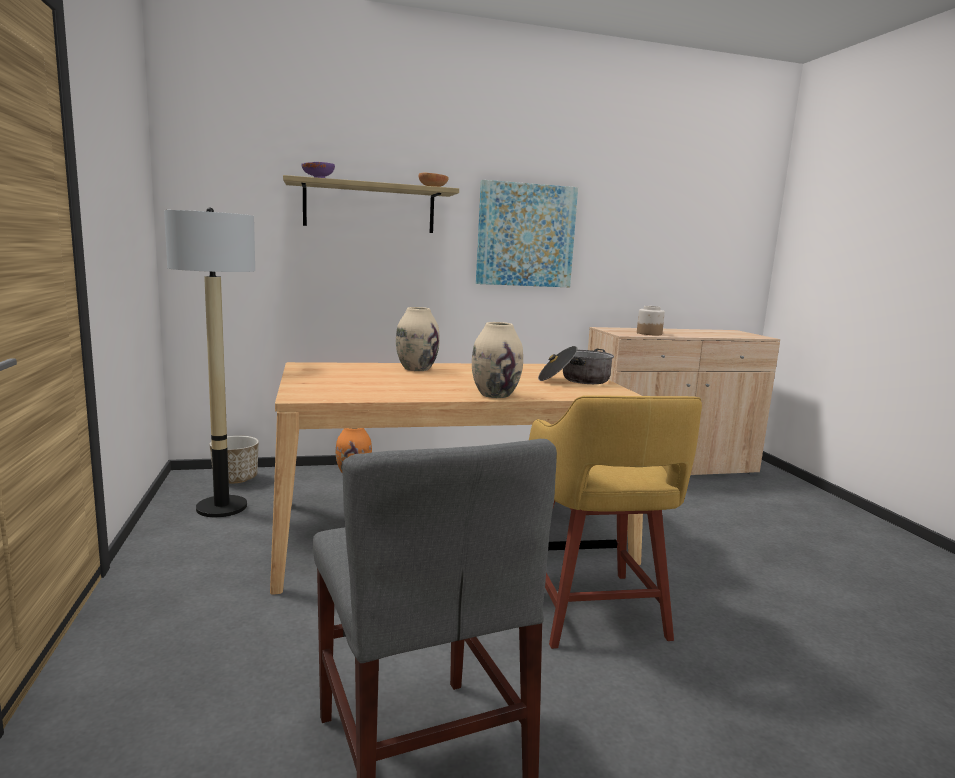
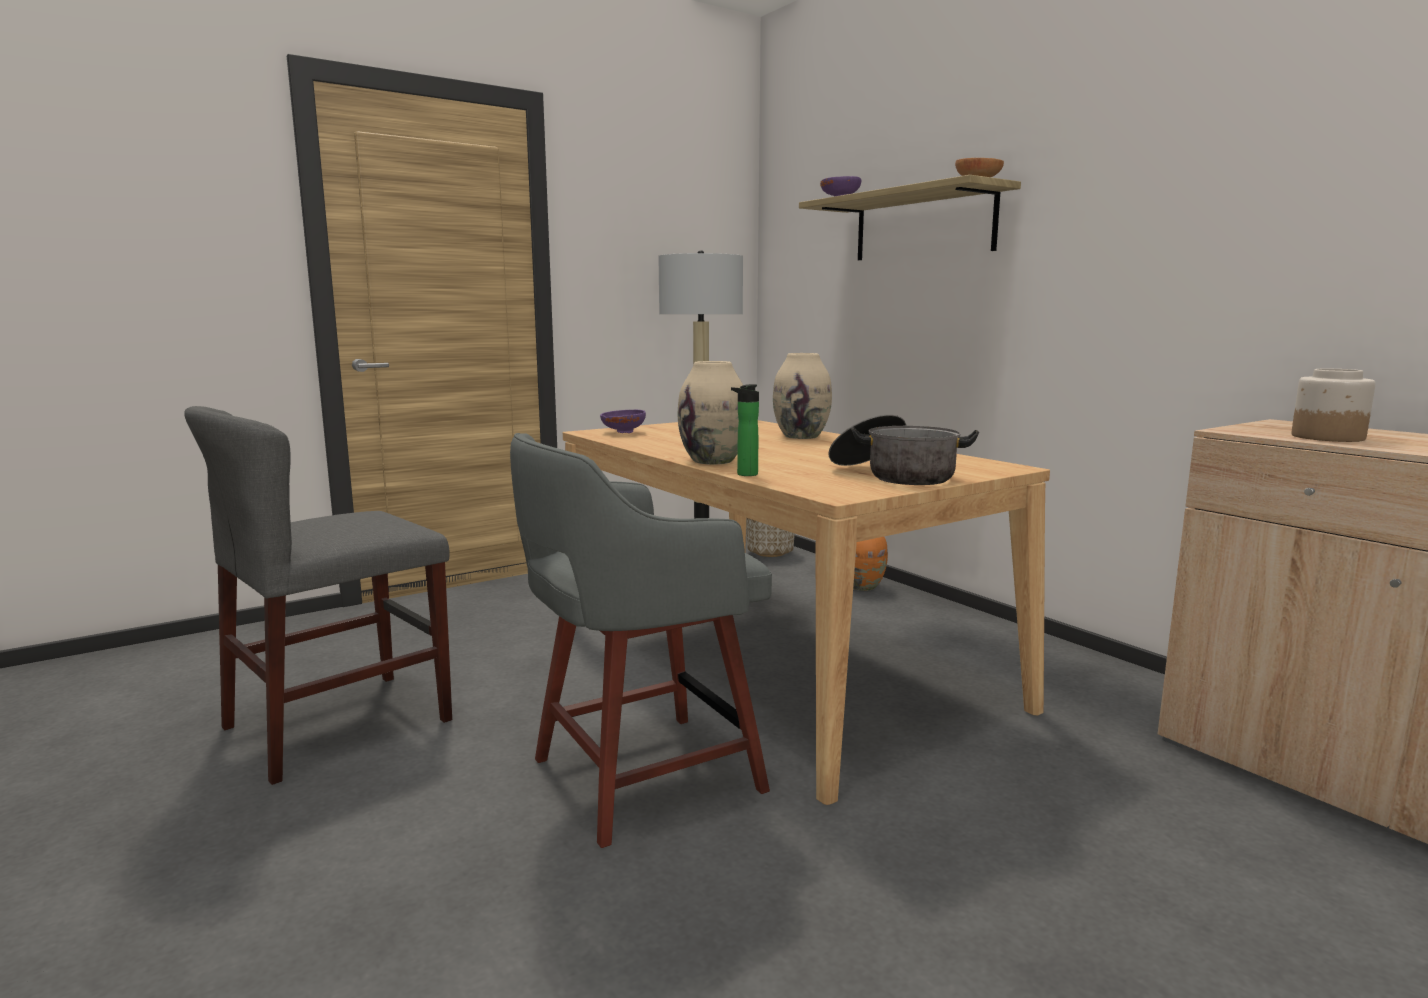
camera: 70 degrees right, 0 degrees up
picture [476,180,578,287] -> none
yellow stool [529,395,702,649] -> grey stool [510,433,772,848]
none -> purple bowl [600,410,646,433]
none -> bottle [731,384,759,476]

